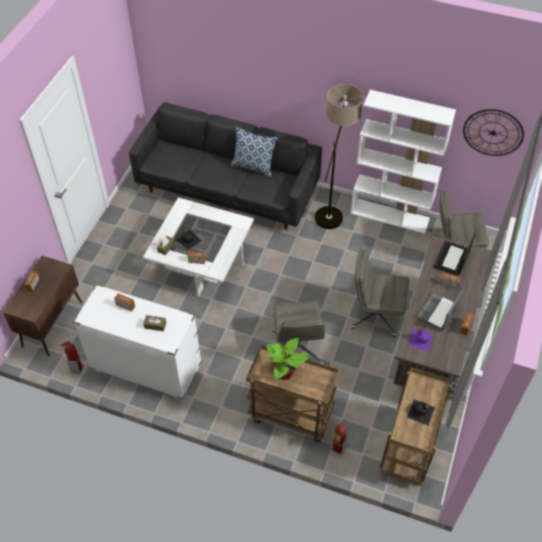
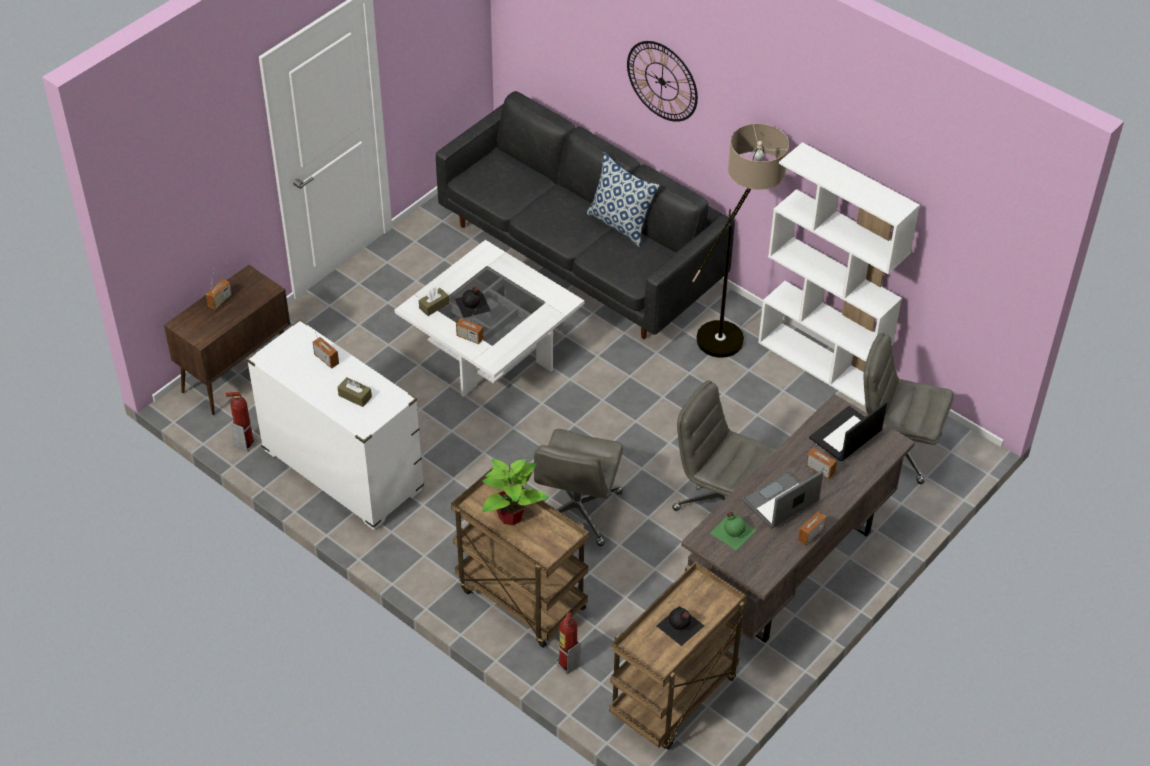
camera: 20 degrees right, 5 degrees down
purple bottle [408,329,433,352] -> green bottle [710,512,756,550]
wall clock [463,109,524,156] -> wall clock moved to [627,41,698,122]

